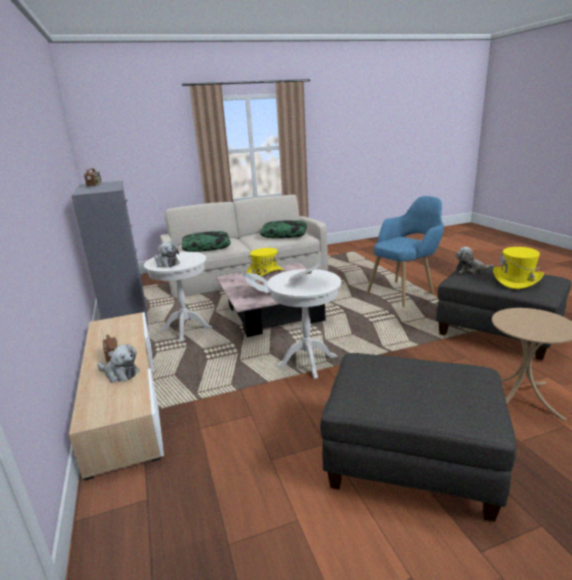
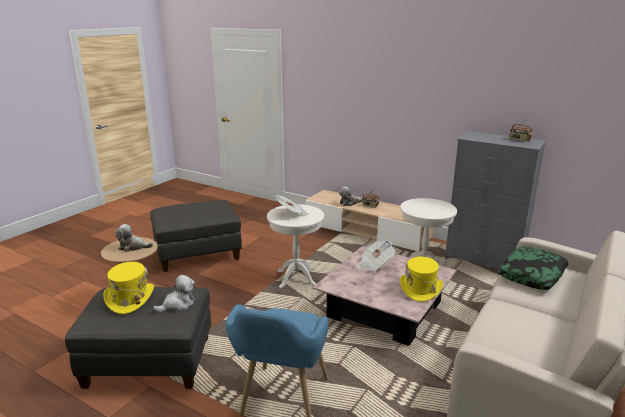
camera: 140 degrees right, 0 degrees up
plush toy [154,241,180,268] -> plush toy moved to [116,224,153,252]
pillow [260,220,307,238] -> none

